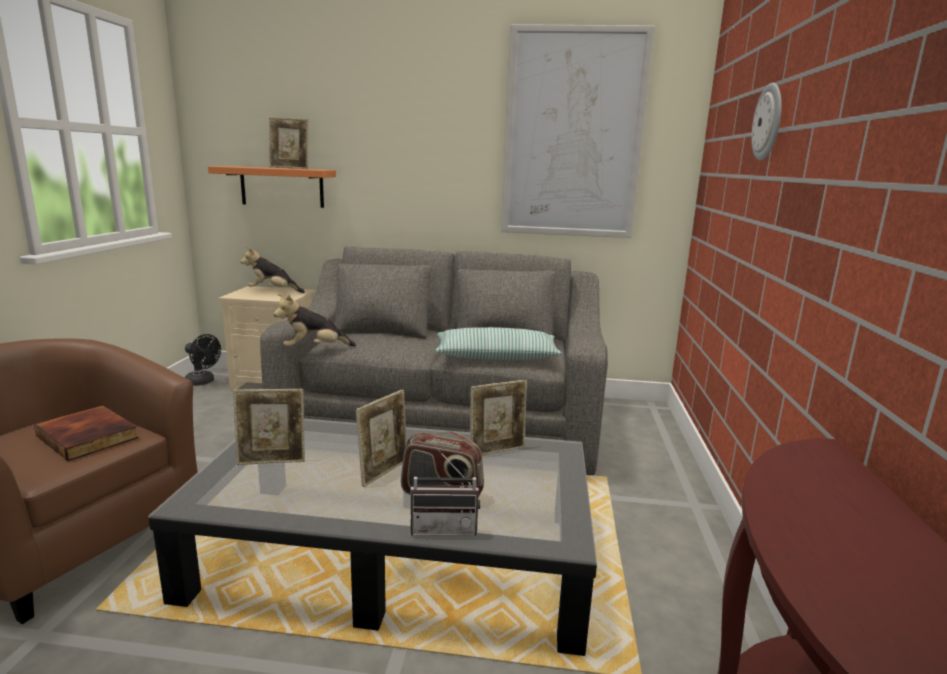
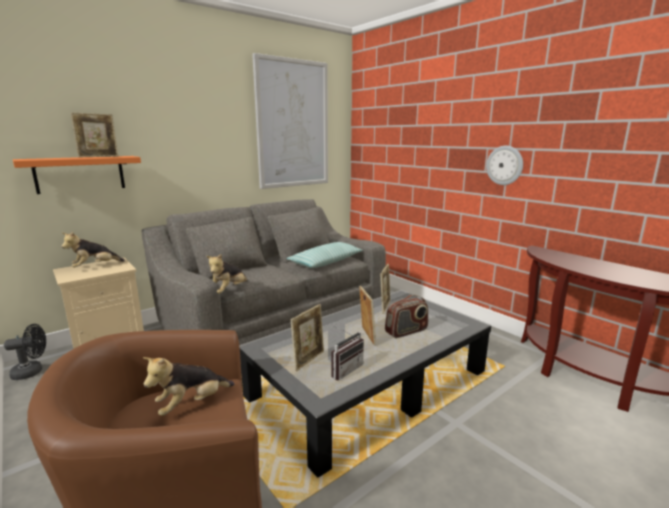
camera: 45 degrees left, 0 degrees up
book [34,405,139,461] -> plush toy [143,357,235,416]
radio [410,450,480,536] -> radio moved to [331,326,364,381]
wall clock [751,83,782,161] -> wall clock moved to [486,146,523,185]

